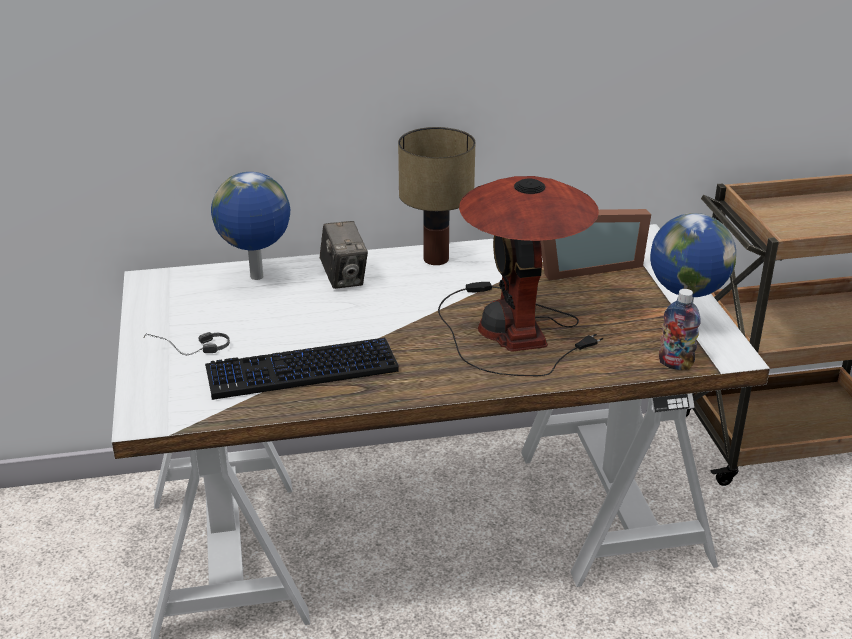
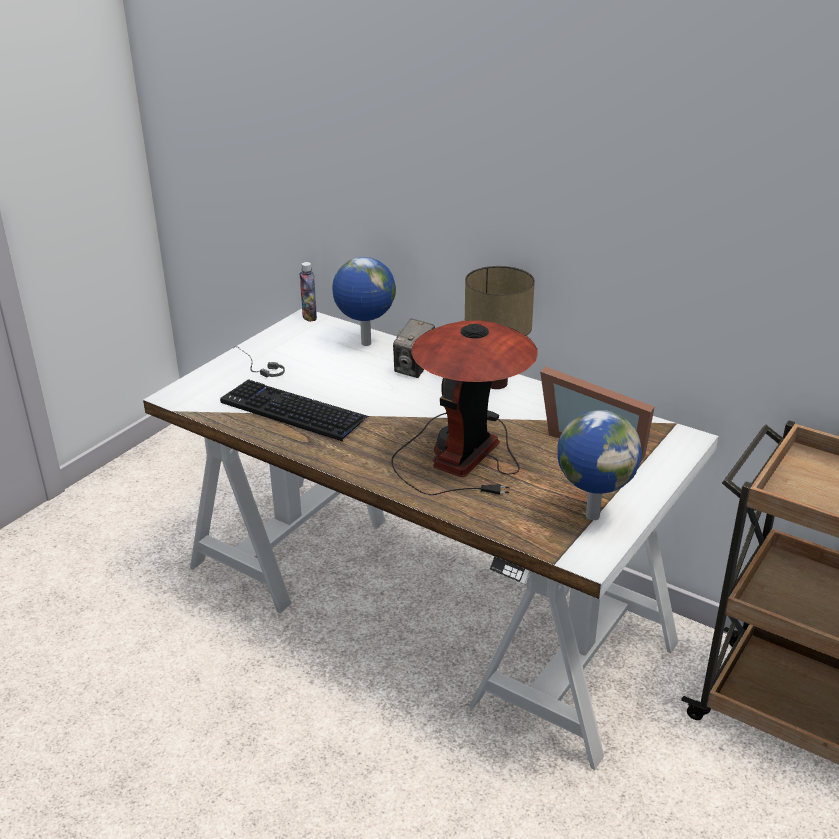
camera: 45 degrees right, 0 degrees up
bottle [659,289,701,370] -> bottle moved to [299,262,317,322]

